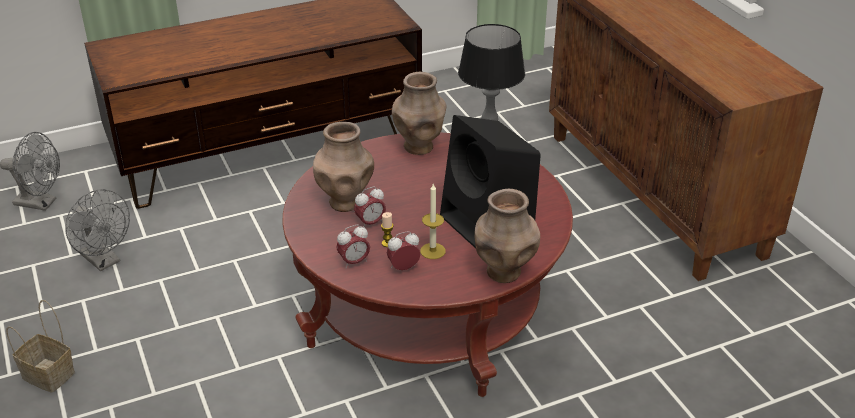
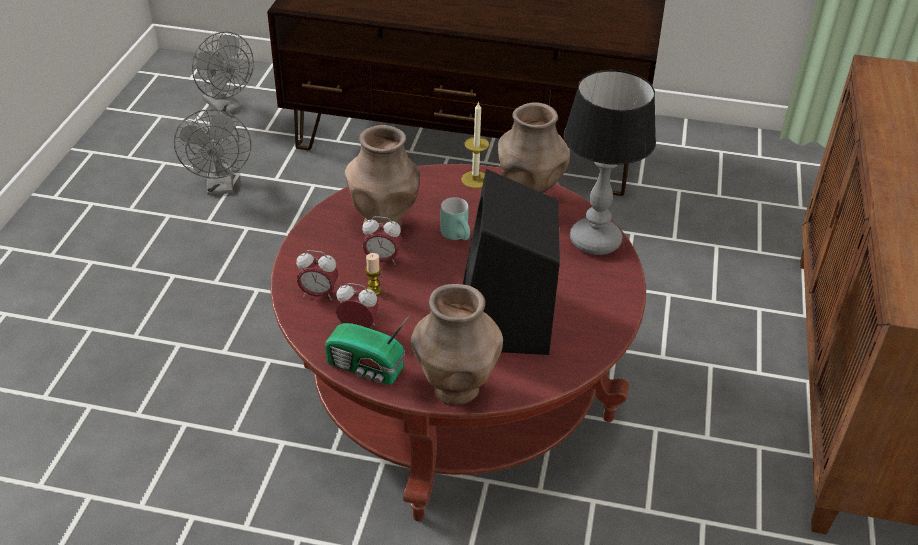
camera: 35 degrees right, 5 degrees up
basket [6,300,75,393] -> none
candle [420,184,446,259] -> candle moved to [461,101,489,188]
none -> radio [325,316,409,385]
none -> turquoise mug [440,197,470,240]

